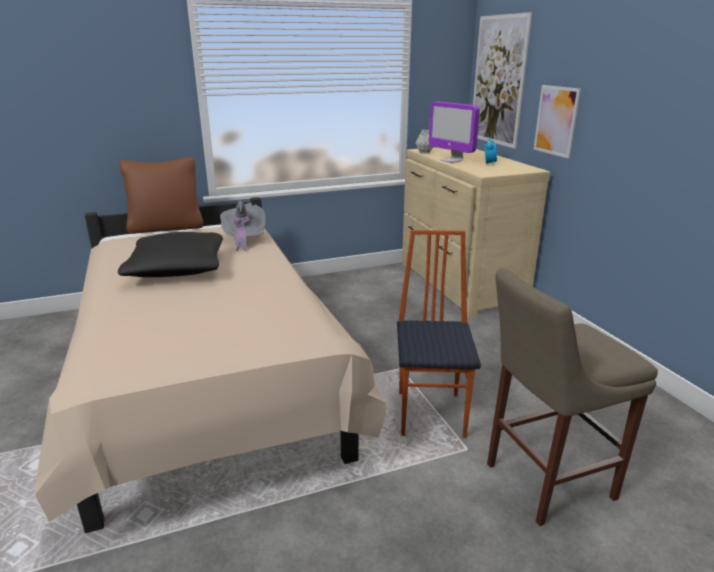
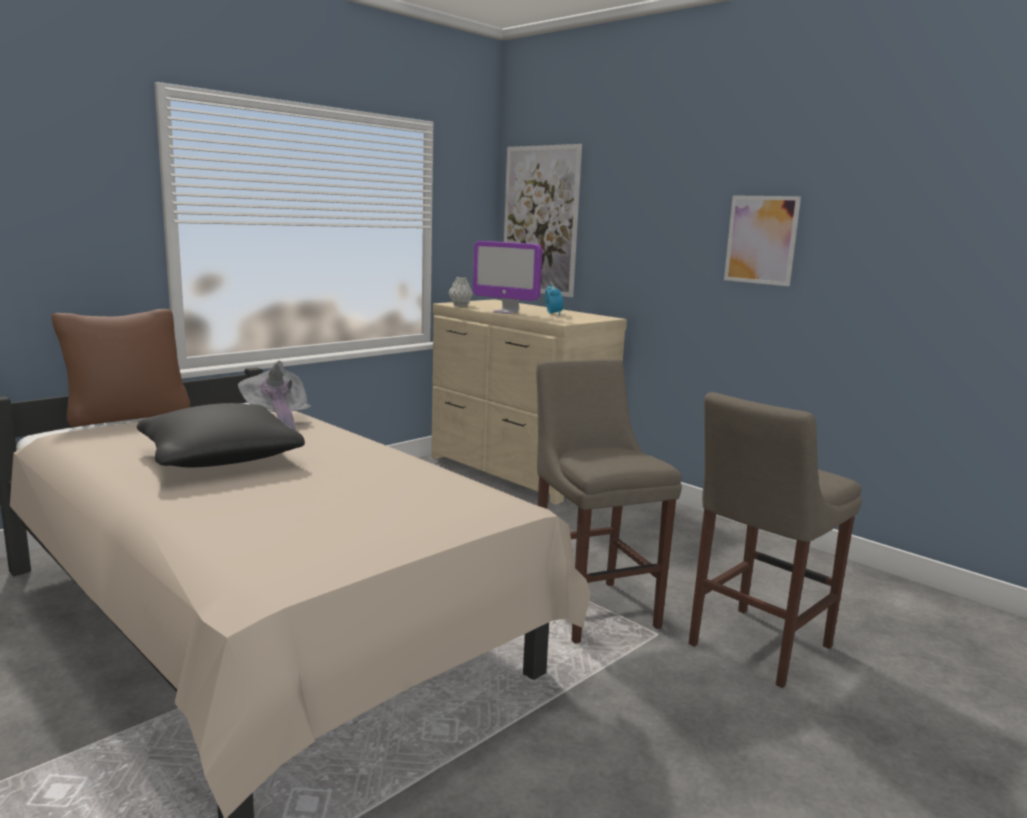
camera: 25 degrees left, 10 degrees down
chair [397,230,481,438] -> beige stool [536,359,682,644]
picture [534,85,581,159] -> picture moved to [724,195,801,286]

